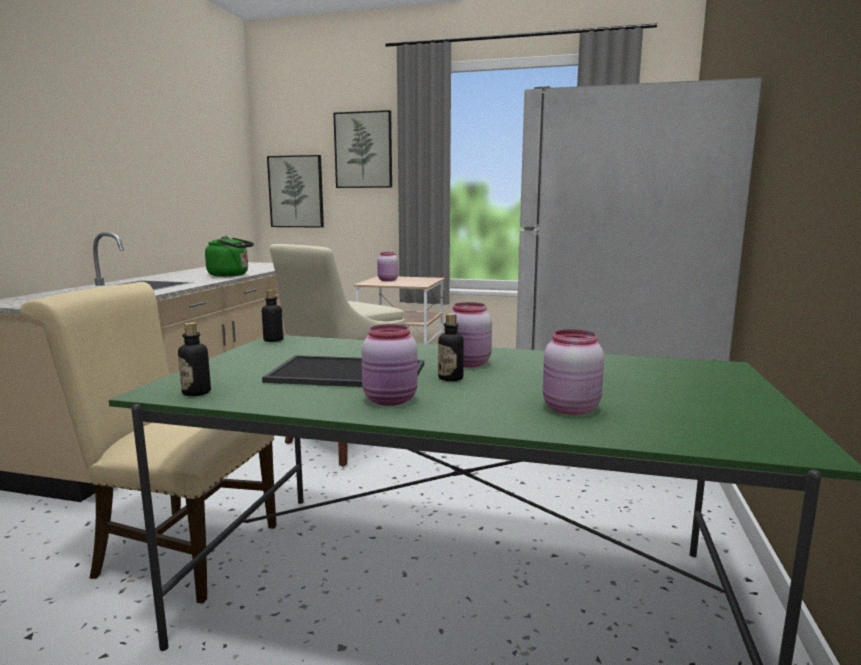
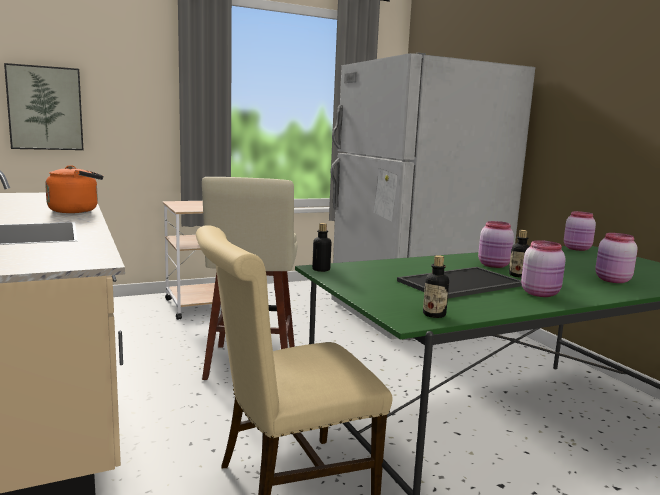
camera: 40 degrees left, 0 degrees up
green kettle [205,236,254,277] -> orange kettle [45,165,103,213]
picture [333,110,392,188] -> none
pink jar [377,252,398,281] -> pink jar moved to [564,211,596,251]

